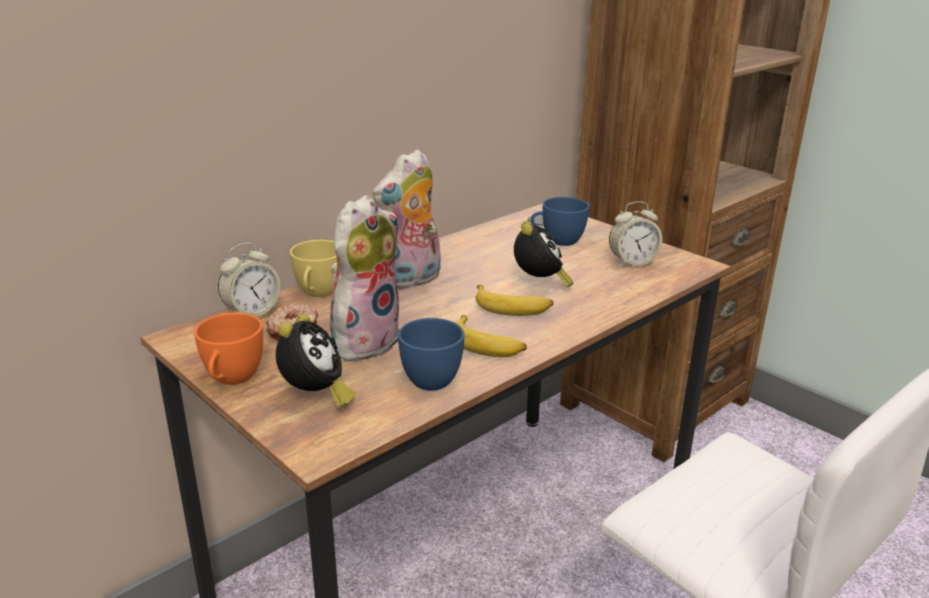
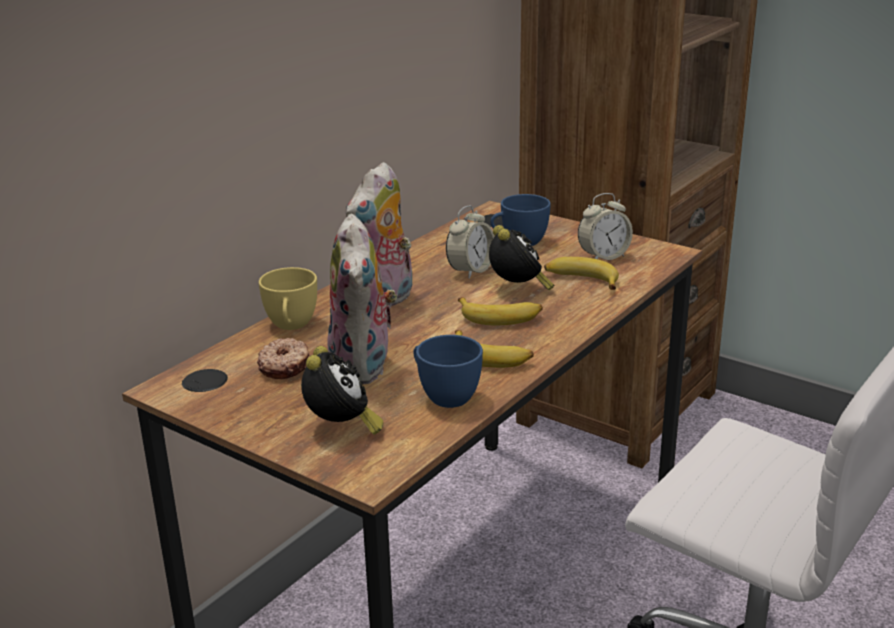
camera: 10 degrees left, 0 degrees up
orange cup [194,313,263,385] -> none
alarm clock [218,243,281,316] -> alarm clock moved to [446,206,494,279]
plush toy [330,195,399,361] -> plush toy turned 150 degrees clockwise [327,214,397,384]
none -> banana [544,257,619,290]

